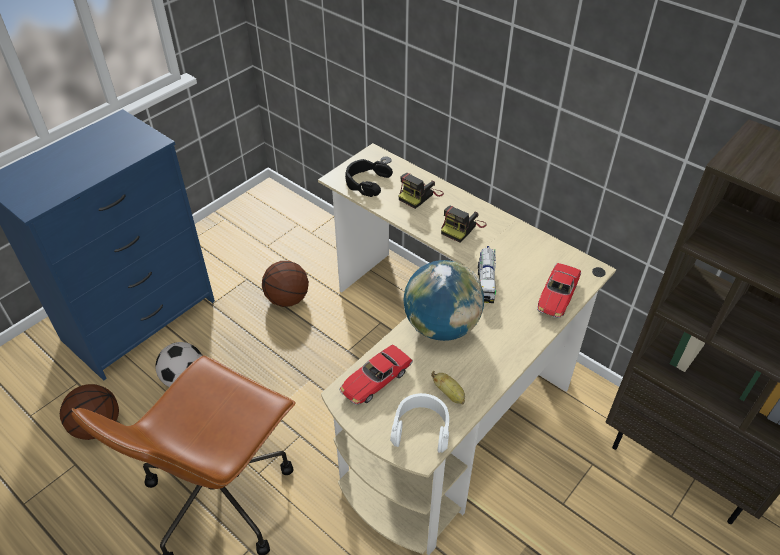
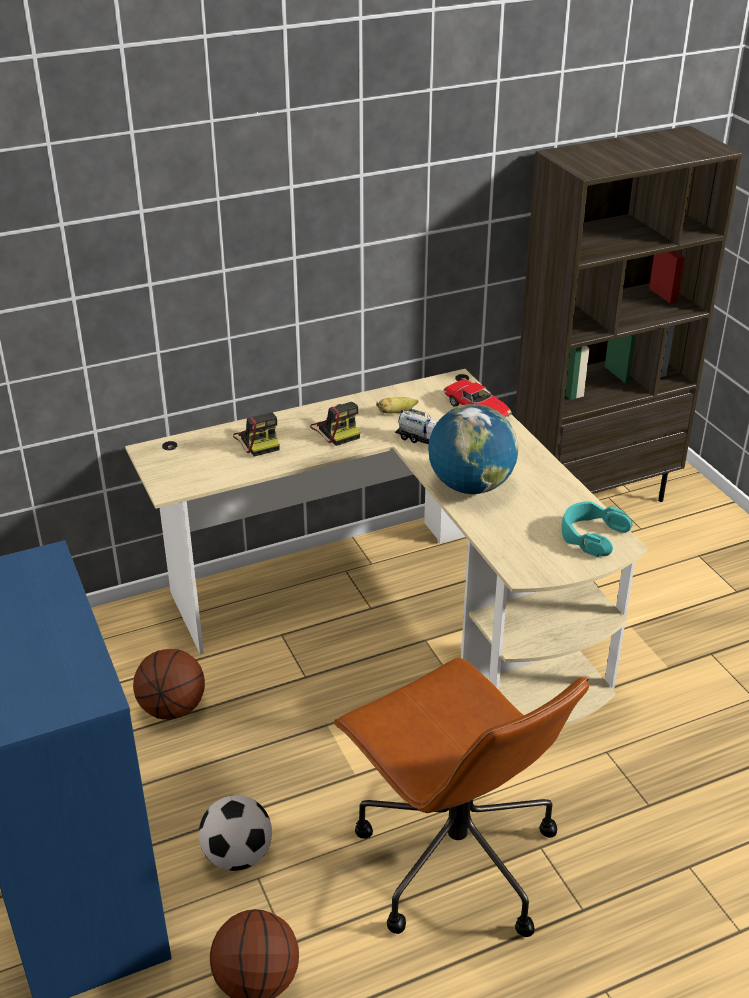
camera: 65 degrees left, 10 degrees down
toy car [339,344,413,405] -> none
black headphones [345,159,393,197] -> none
white headphones [390,393,449,453] -> turquoise headphones [562,501,632,557]
banana [431,371,465,404] -> banana moved to [376,397,418,414]

